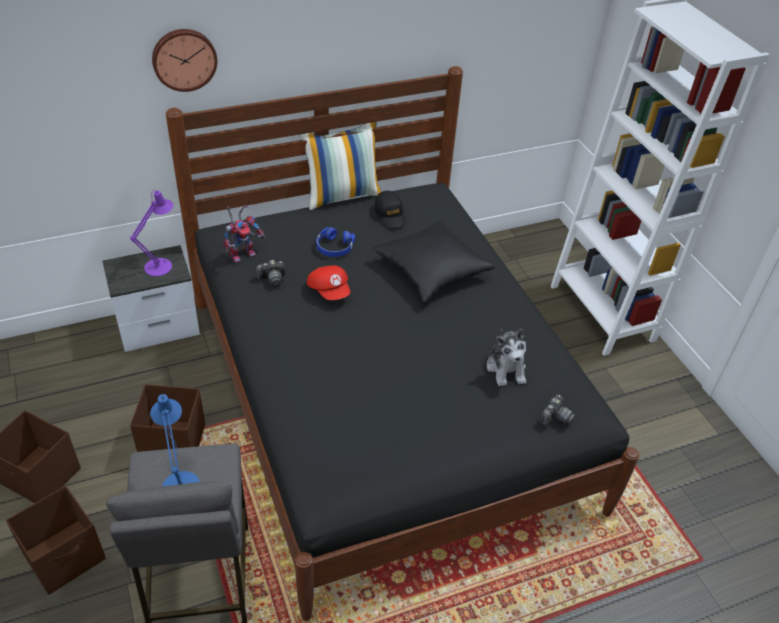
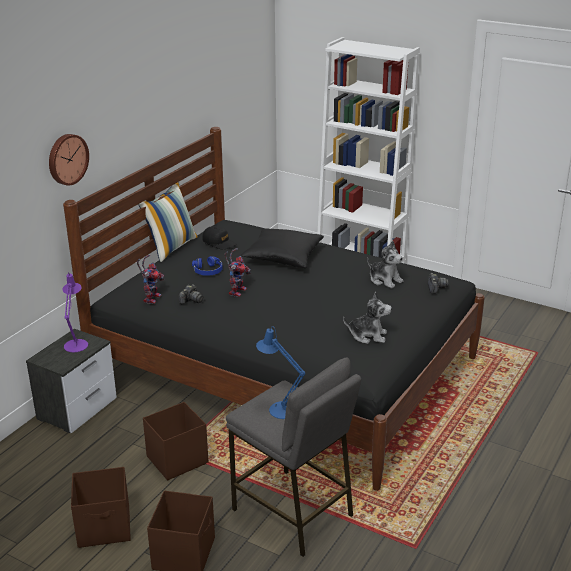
camera: 35 degrees left, 15 degrees down
red cap [307,265,350,300] -> toy robot [224,248,251,297]
none -> plush toy [343,292,392,344]

